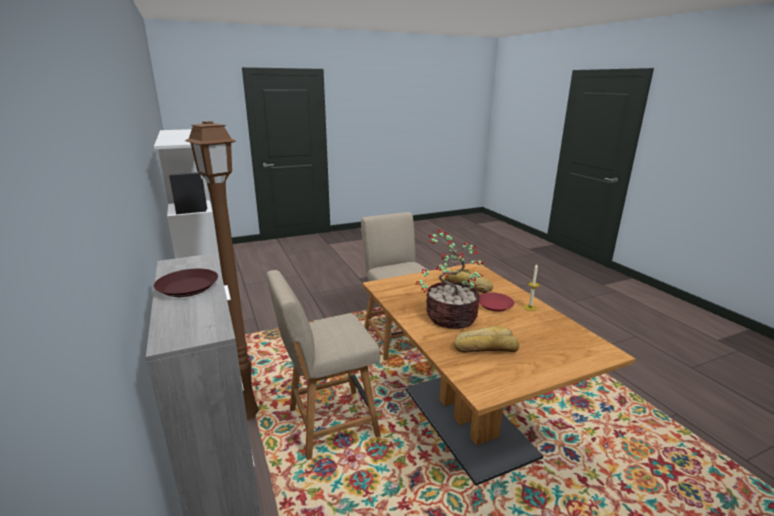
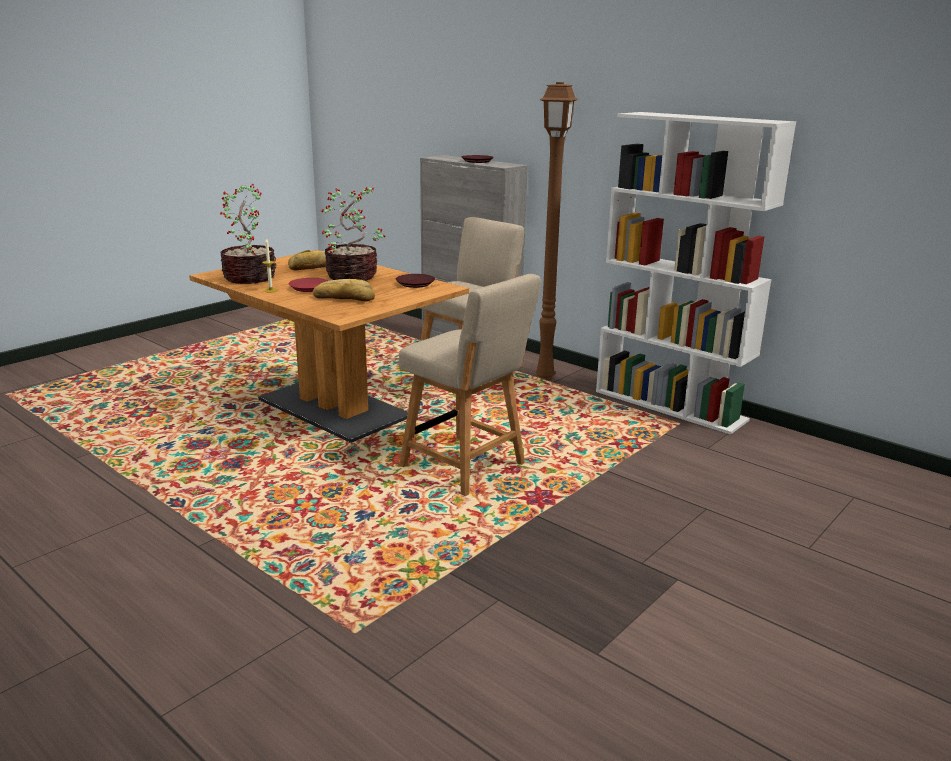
camera: 155 degrees right, 0 degrees up
none -> potted plant [220,184,276,284]
none -> brown plate [396,274,435,288]

